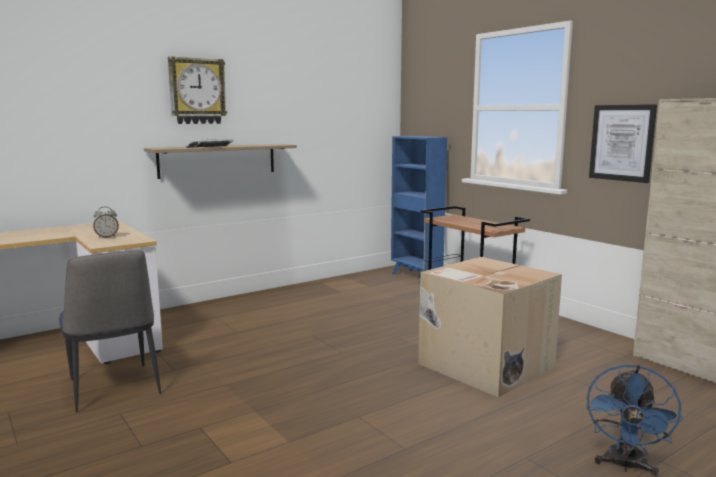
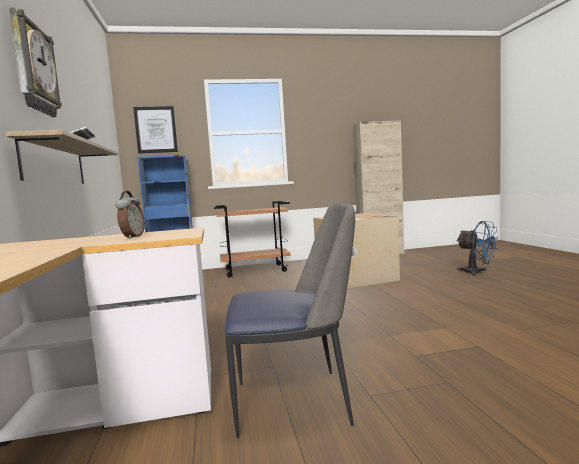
camera: 65 degrees left, 5 degrees down
picture [589,104,657,183] -> picture moved to [133,106,178,154]

